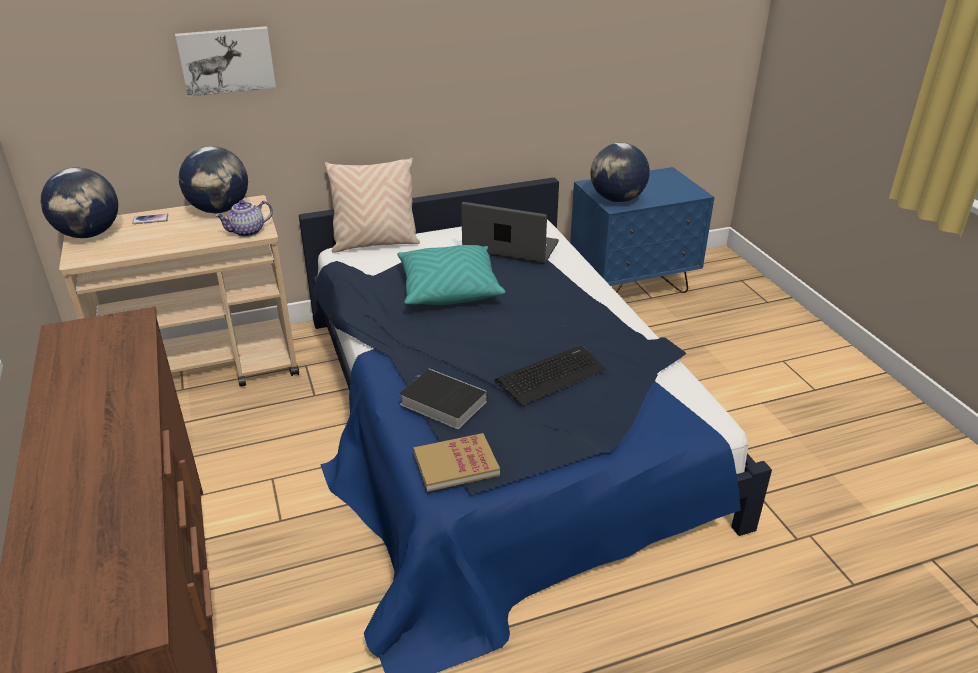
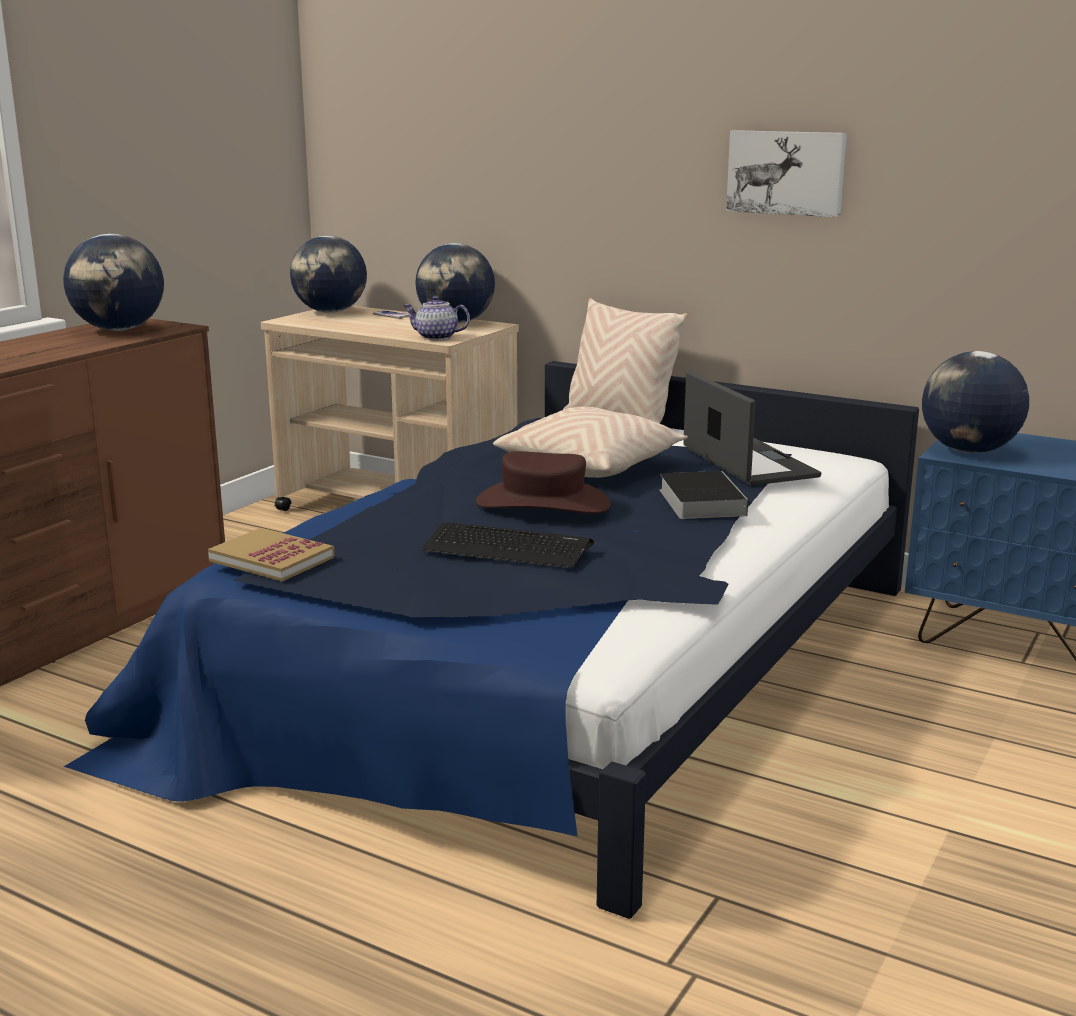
camera: 50 degrees right, 15 degrees down
picture [175,26,276,97] -> picture moved to [726,130,847,217]
turquoise pillow [397,245,505,305] -> beige pillow [493,407,688,478]
book [399,369,487,429] -> book moved to [660,471,748,519]
none -> globe [63,234,164,331]
none -> brown hat [476,451,611,513]

